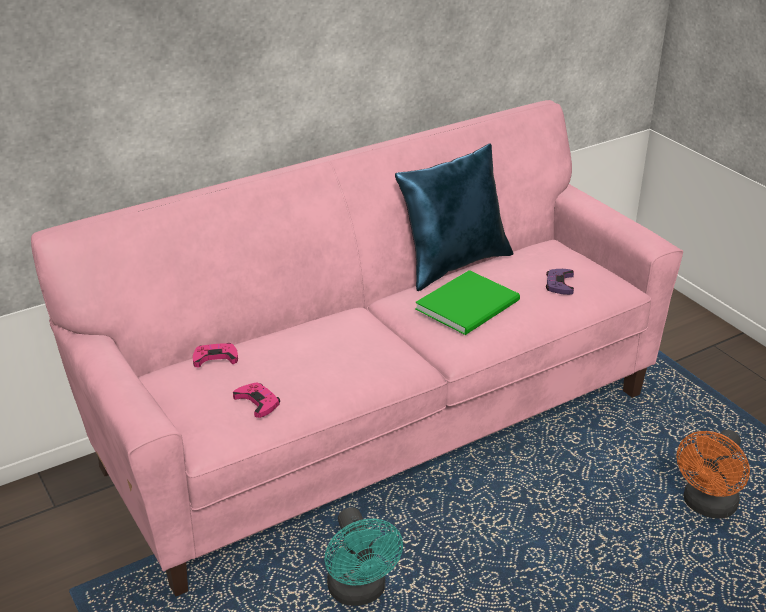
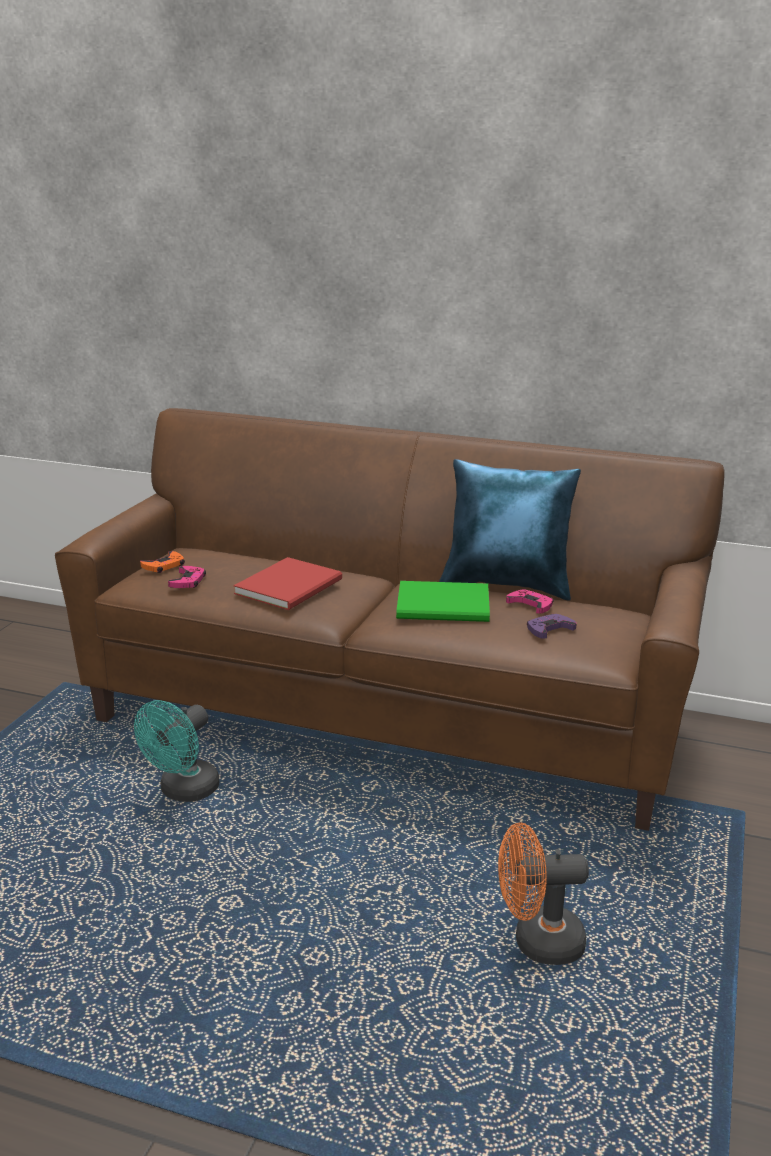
camera: 50 degrees right, 10 degrees down
pink sofa [31,100,683,596] -> brown sofa [55,408,725,831]
pink game controller [193,343,238,367] -> pink game controller moved to [506,589,554,614]
none -> orange game controller [140,551,185,573]
none -> red book [233,557,342,610]

